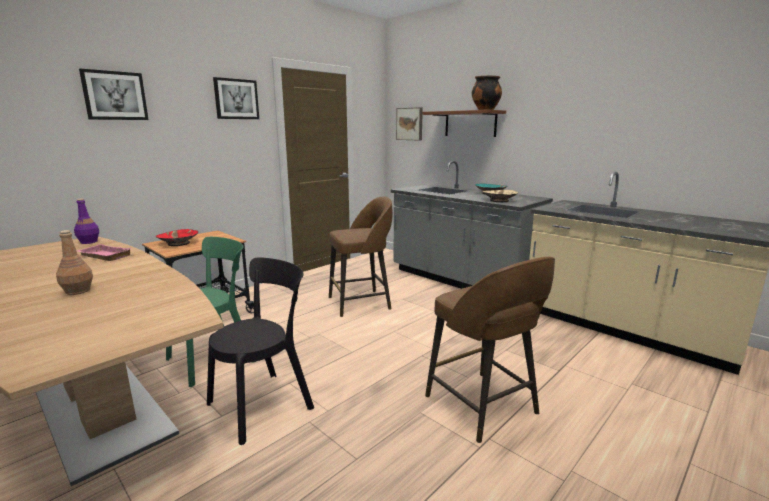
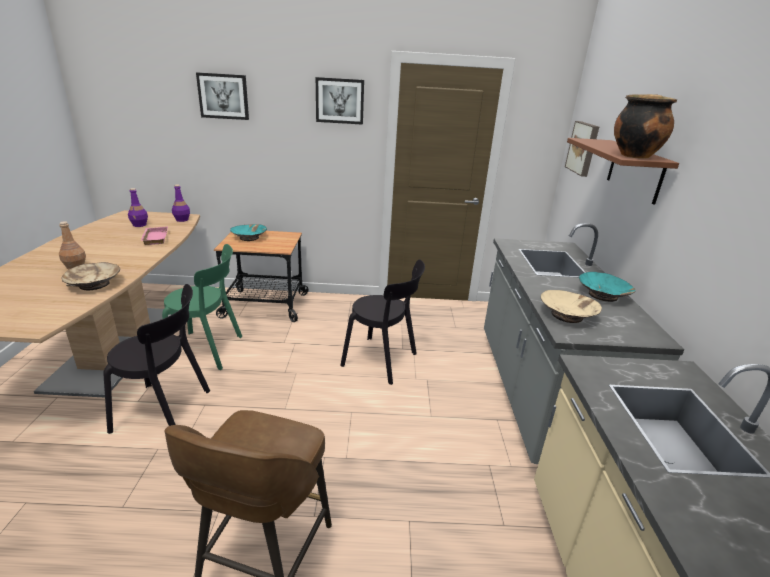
camera: 45 degrees right, 10 degrees up
red bowl [156,229,198,246] -> turquoise bowl [230,224,267,241]
brown stool [329,196,393,317] -> black chair [340,259,425,385]
none -> beige bowl [62,262,120,290]
none -> purple bottle [128,188,148,227]

